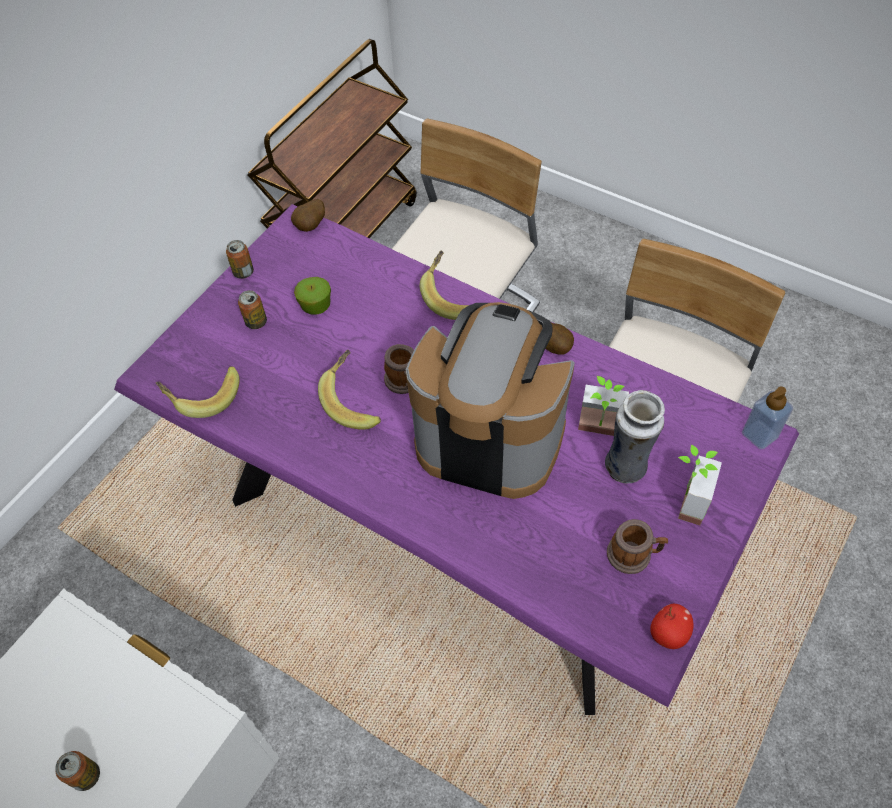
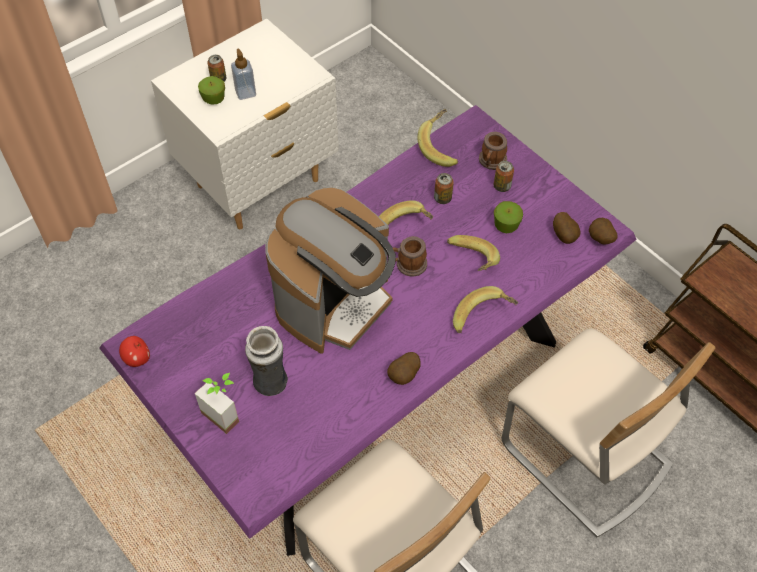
camera: 105 degrees right, 0 degrees up
can [226,240,254,279] -> can moved to [434,173,454,204]
potted plant [578,376,629,436] -> none
mug [607,519,668,574] -> mug moved to [479,132,507,170]
soap dispenser [742,386,793,450] -> soap dispenser moved to [231,49,256,100]
none -> apple [198,76,225,105]
none -> banana [447,235,500,271]
none -> potato [553,212,581,244]

